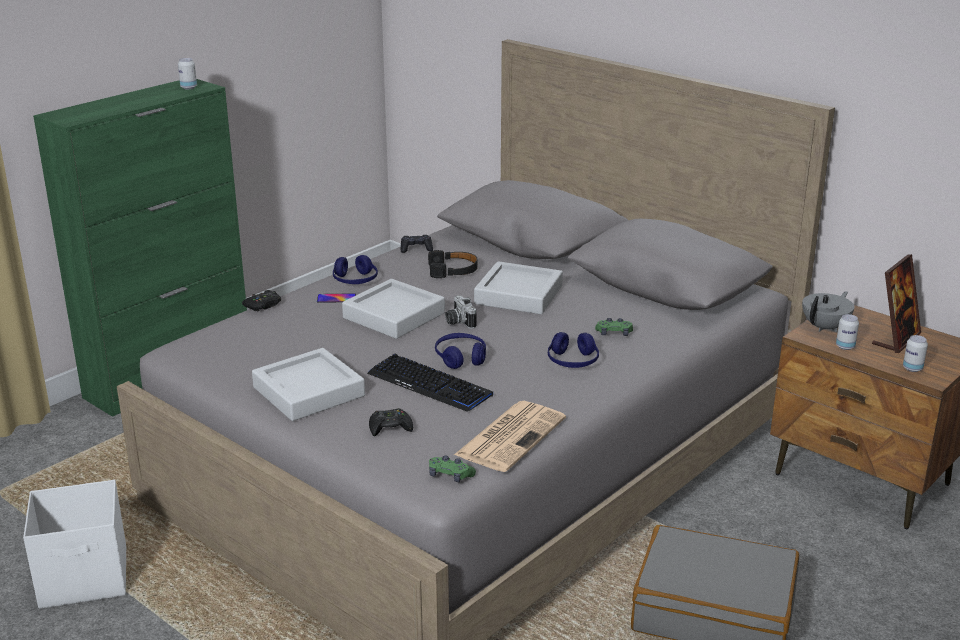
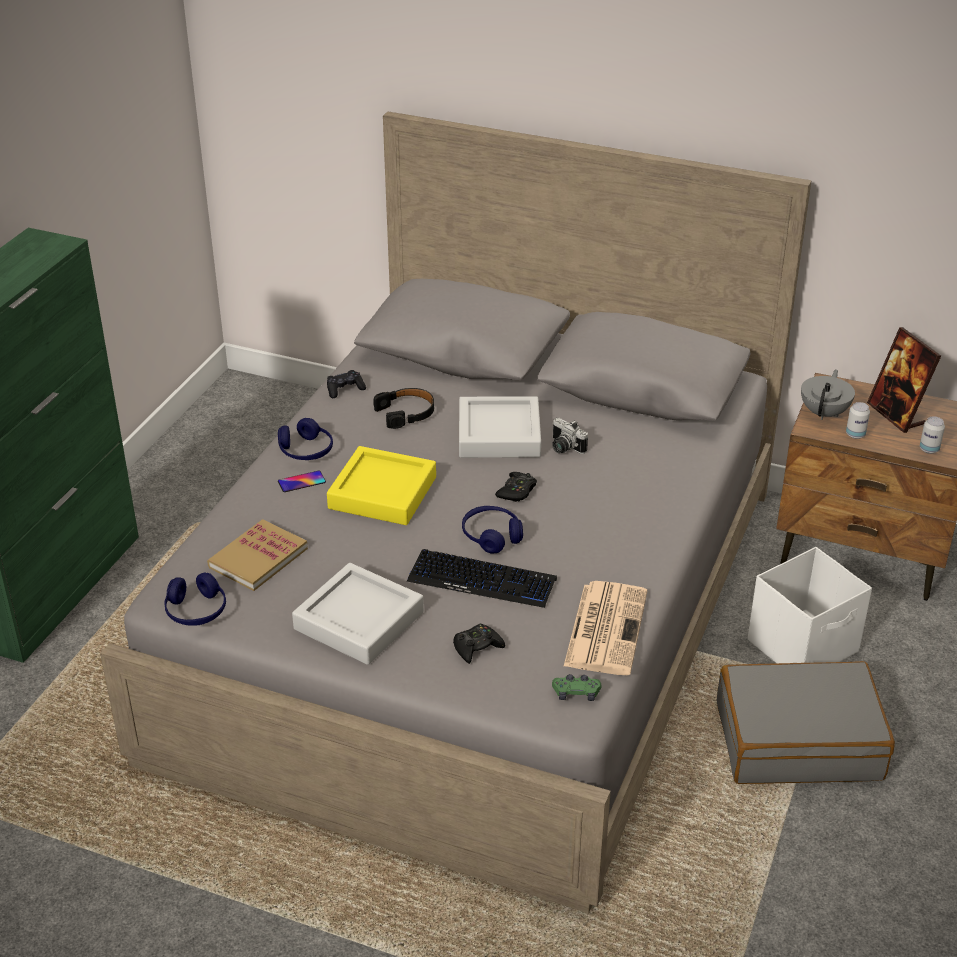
camera: 20 degrees left, 10 degrees up
white storage box [23,480,126,609] -> white storage box moved to [748,547,872,663]
can [178,58,197,89] -> none
black game controller [242,290,281,311] -> black game controller moved to [495,472,537,502]
grey tray [342,279,445,339] -> yellow tray [327,446,436,525]
camera [445,295,477,329] -> camera moved to [552,418,588,454]
blue headphones [548,332,599,368] -> blue headphones moved to [164,572,226,626]
green game controller [595,318,633,336] -> none
picture frame [872,254,921,353] -> picture frame turned 135 degrees clockwise [867,327,941,433]
none -> book [207,519,308,591]

